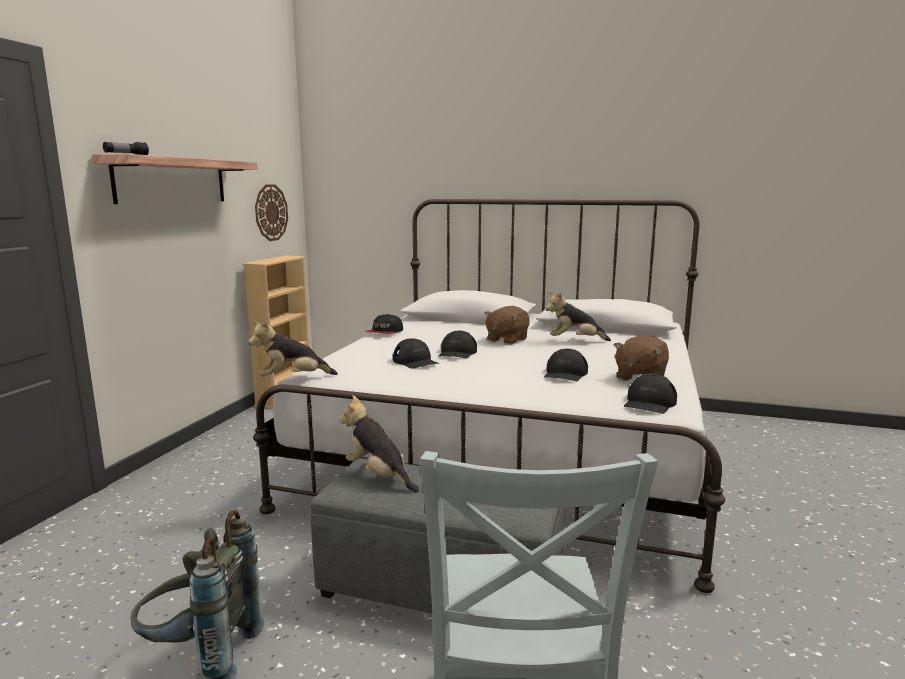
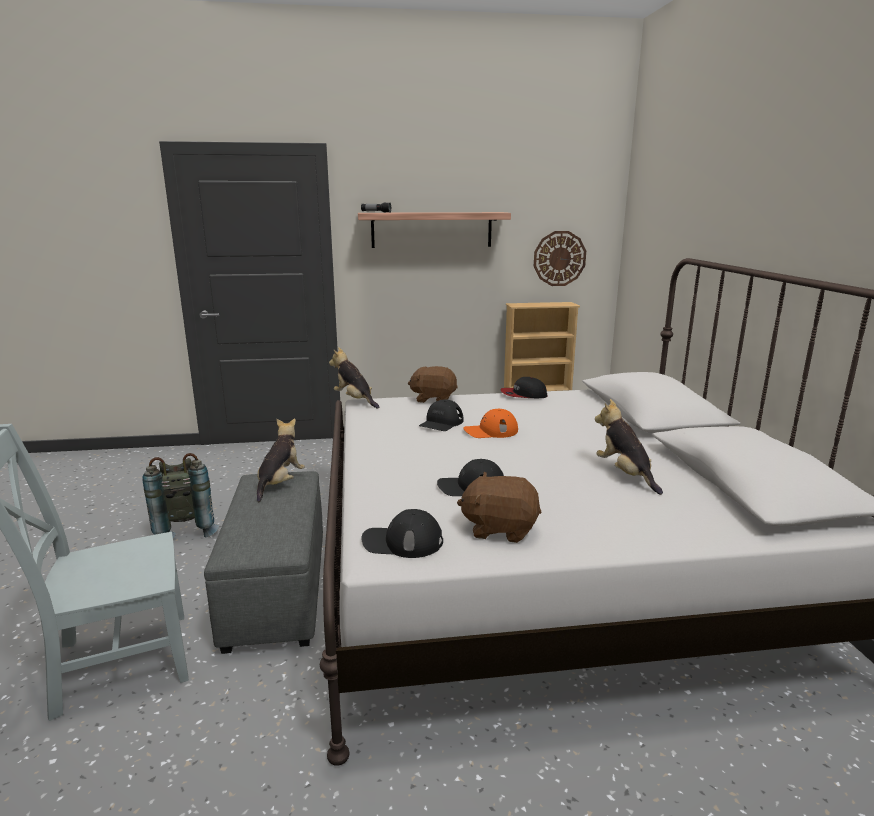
camera: 65 degrees right, 5 degrees up
black cap [439,331,477,358] -> orange cap [463,409,518,438]
brown plush toy [484,306,530,345] -> brown plush toy moved to [408,366,458,403]

